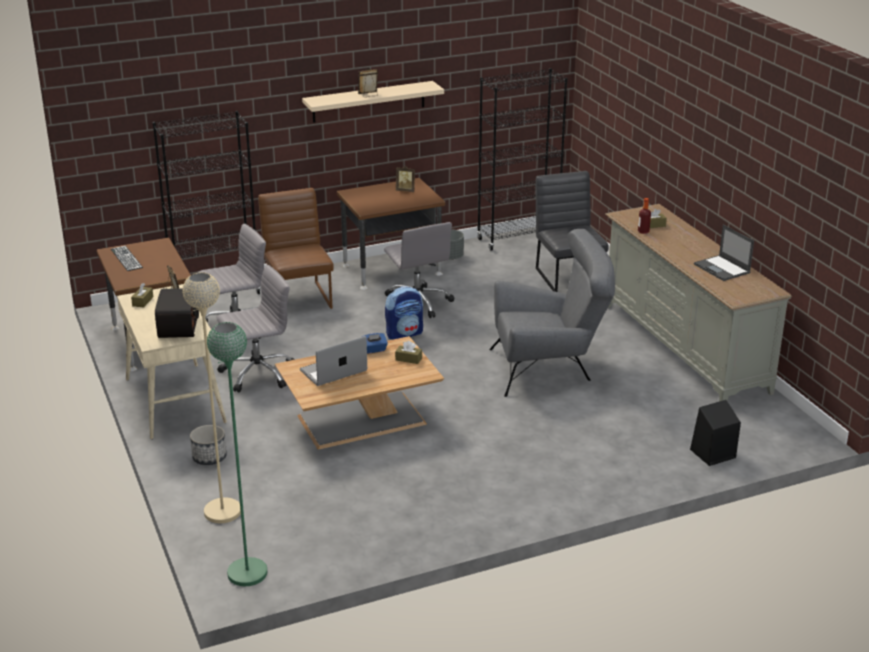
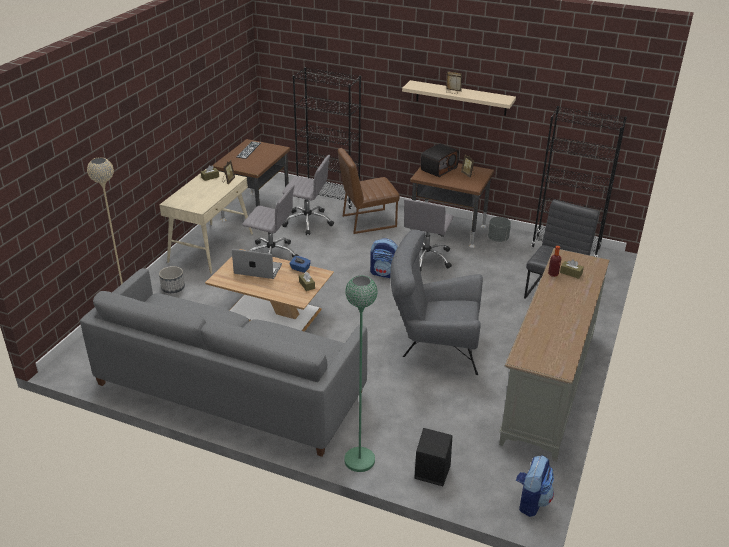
camera: 45 degrees right, 5 degrees up
radio [155,288,199,338] -> radio moved to [421,144,459,177]
green floor lamp [207,322,267,586] -> green floor lamp moved to [344,275,378,472]
brown chair [258,188,334,309] -> brown chair turned 135 degrees counterclockwise [338,148,400,234]
grey armchair [489,229,615,397] -> grey armchair turned 150 degrees clockwise [390,230,483,375]
laptop [694,225,754,281] -> none
none -> grey sofa [80,268,368,457]
none -> backpack [516,455,554,517]

